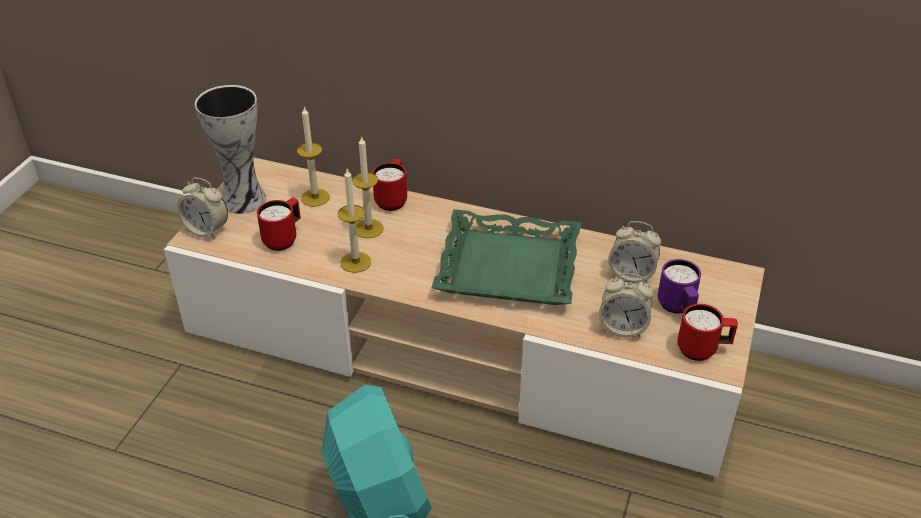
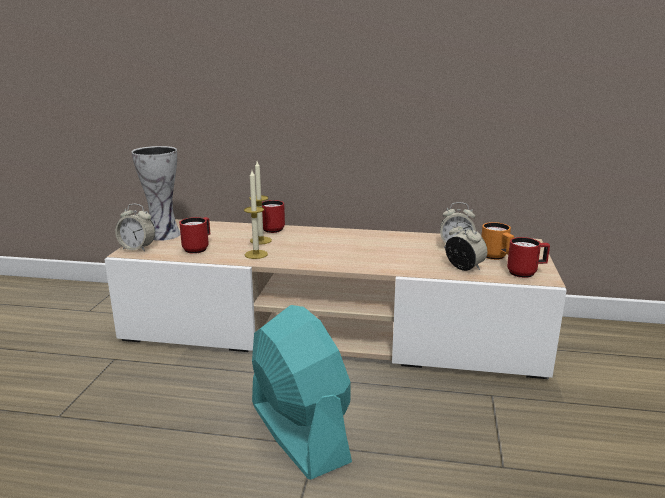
camera: 10 degrees left, 20 degrees down
candle [297,107,330,207] -> none
green tray [432,209,581,305] -> none
alarm clock [599,273,654,338] -> alarm clock turned 135 degrees counterclockwise [445,222,487,271]
purple mug [658,259,701,313] -> orange mug [481,222,514,260]

